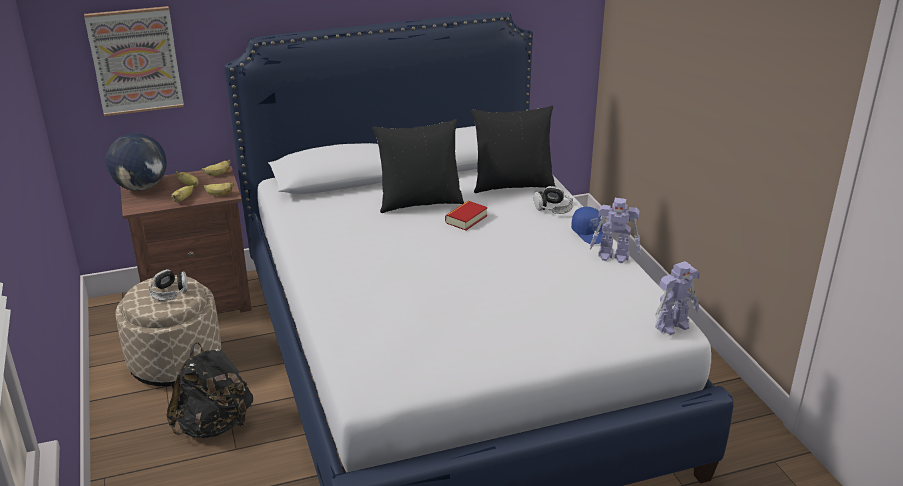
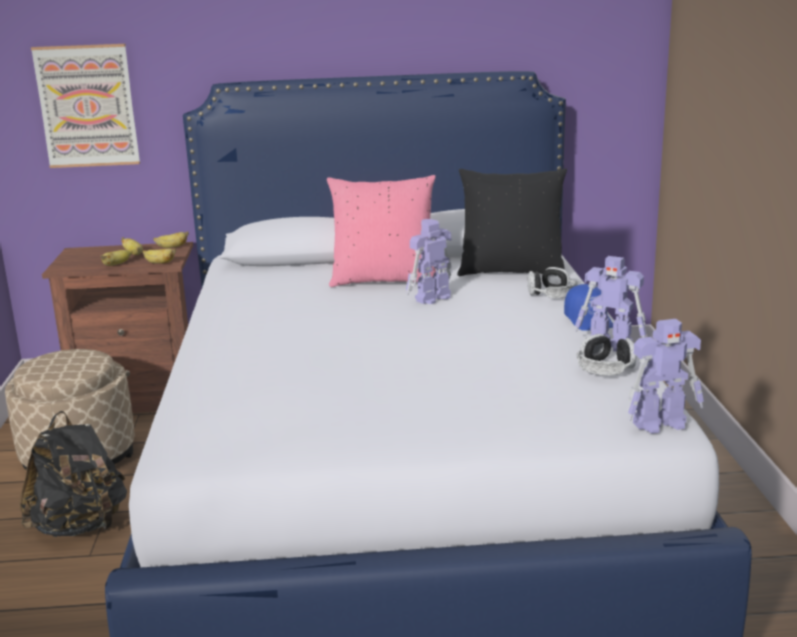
camera: 15 degrees right, 10 degrees down
globe [106,133,167,191] -> none
headphones [149,269,188,301] -> headphones moved to [577,334,636,375]
black pillow [372,119,464,213] -> pink pillow [327,175,436,287]
book [445,201,488,230] -> toy robot [406,219,452,304]

